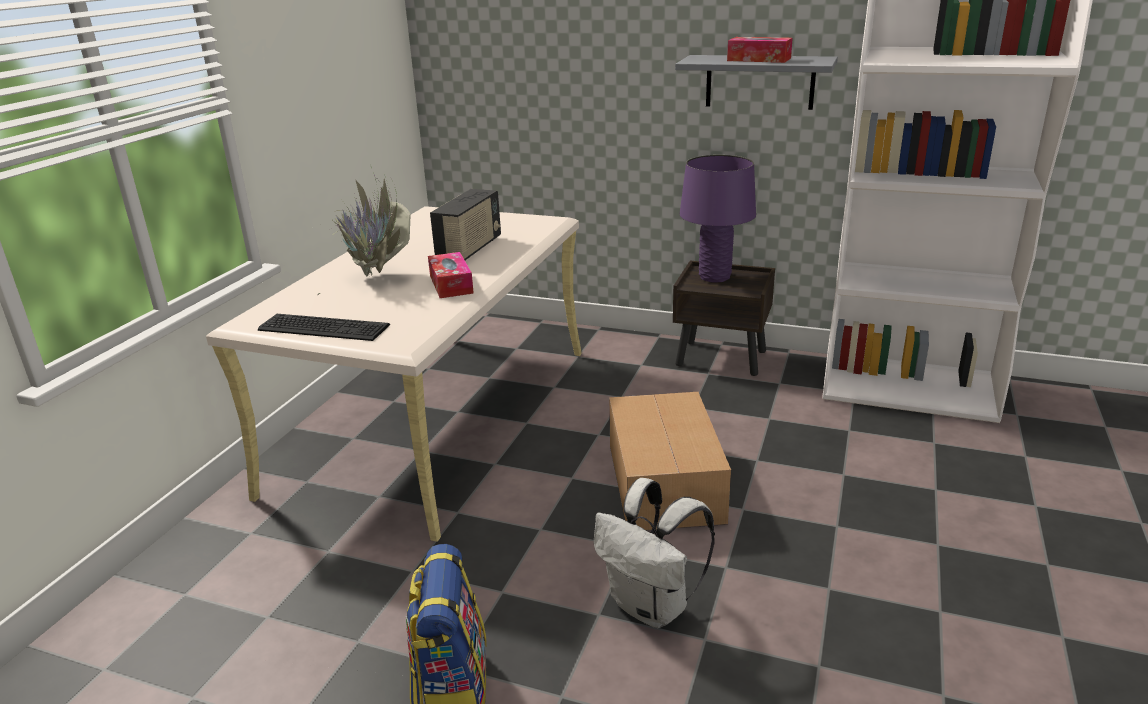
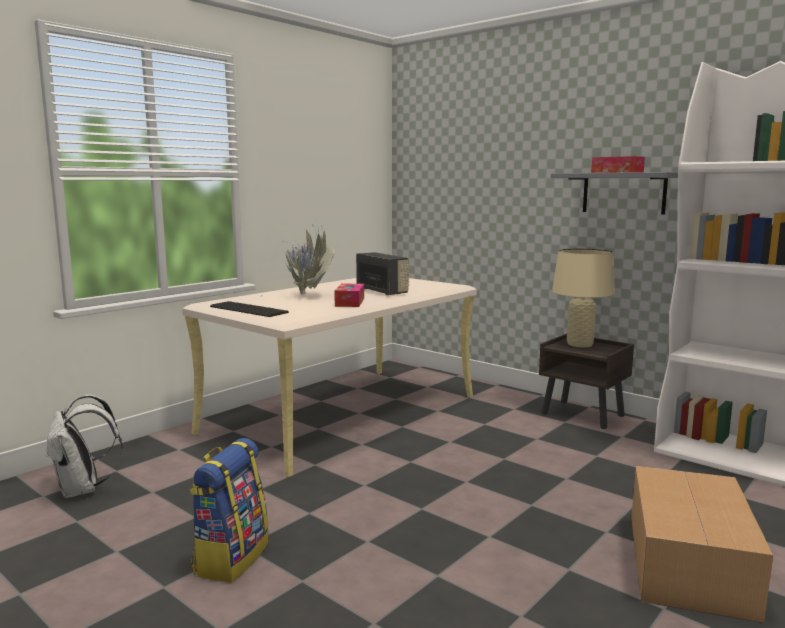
camera: 20 degrees right, 15 degrees down
radio [430,189,501,261] -> radio turned 75 degrees counterclockwise [356,252,410,295]
white backpack [594,478,715,628] -> white backpack moved to [46,395,123,498]
cardboard box [609,392,731,530] -> cardboard box moved to [631,466,773,623]
purple table lamp [680,155,756,282] -> beige table lamp [552,249,615,347]

